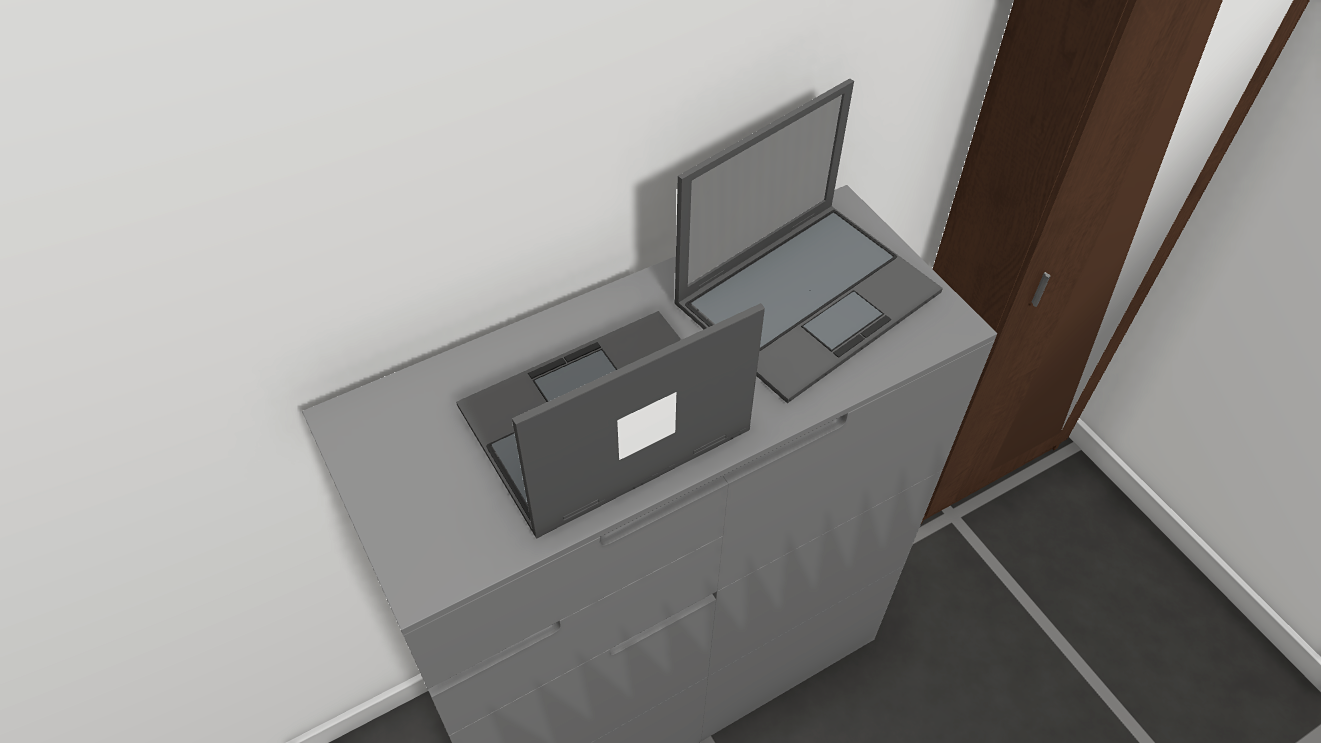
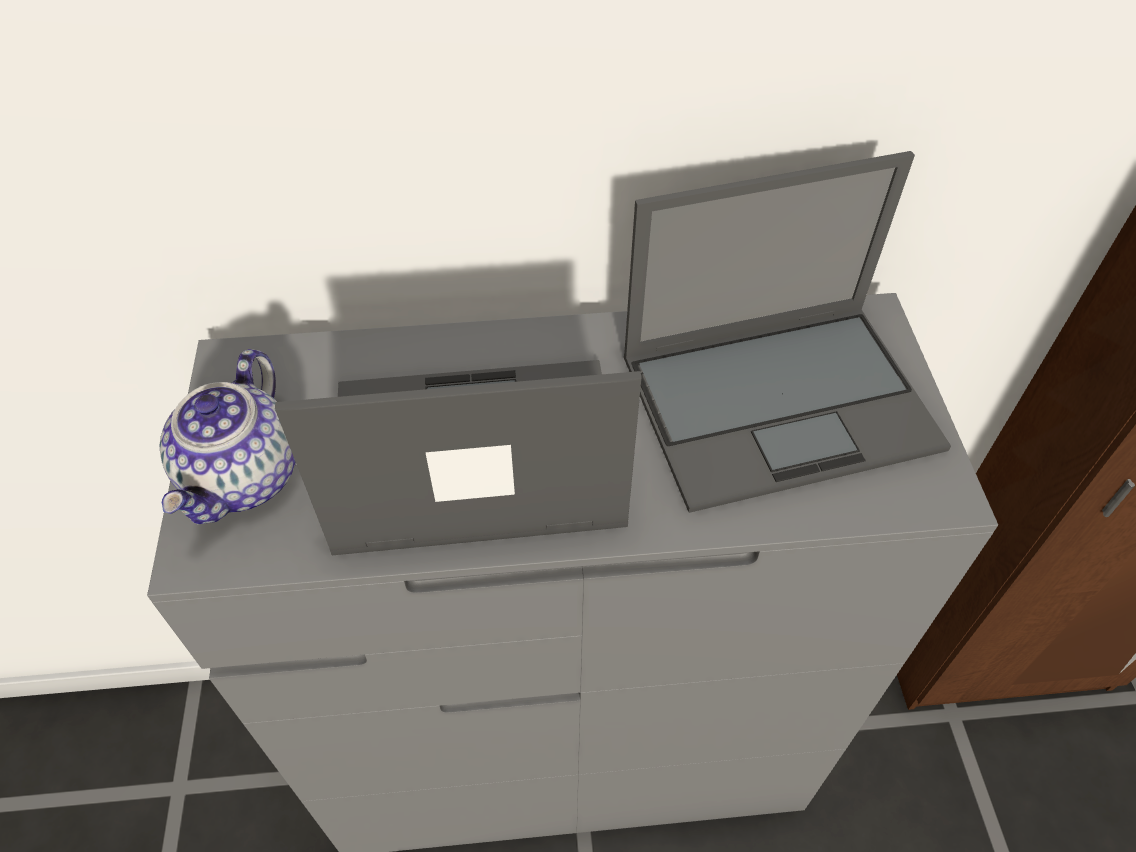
camera: 25 degrees right, 0 degrees up
none -> teapot [160,349,296,525]

